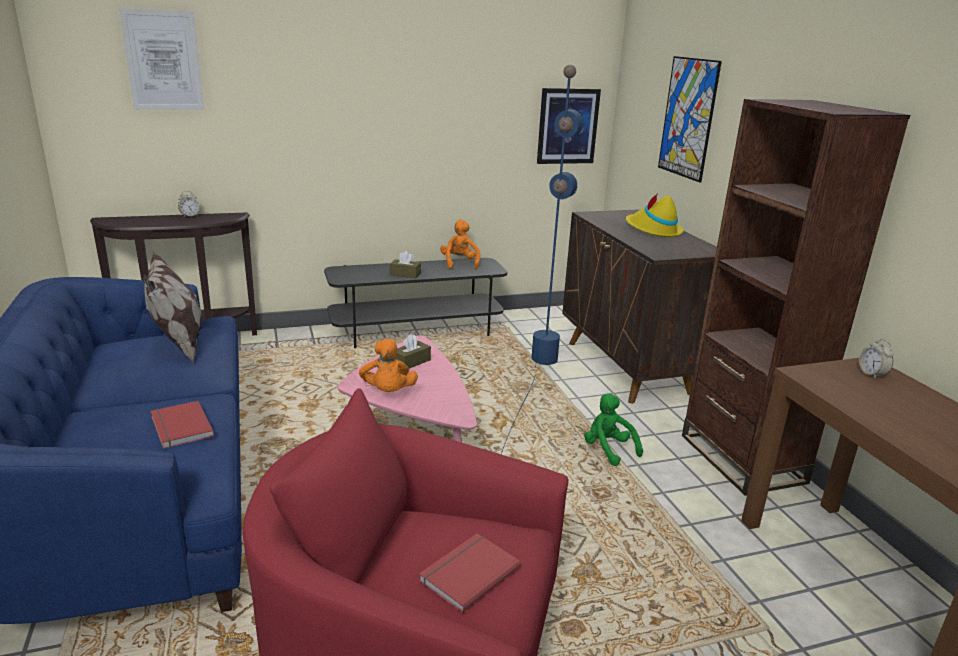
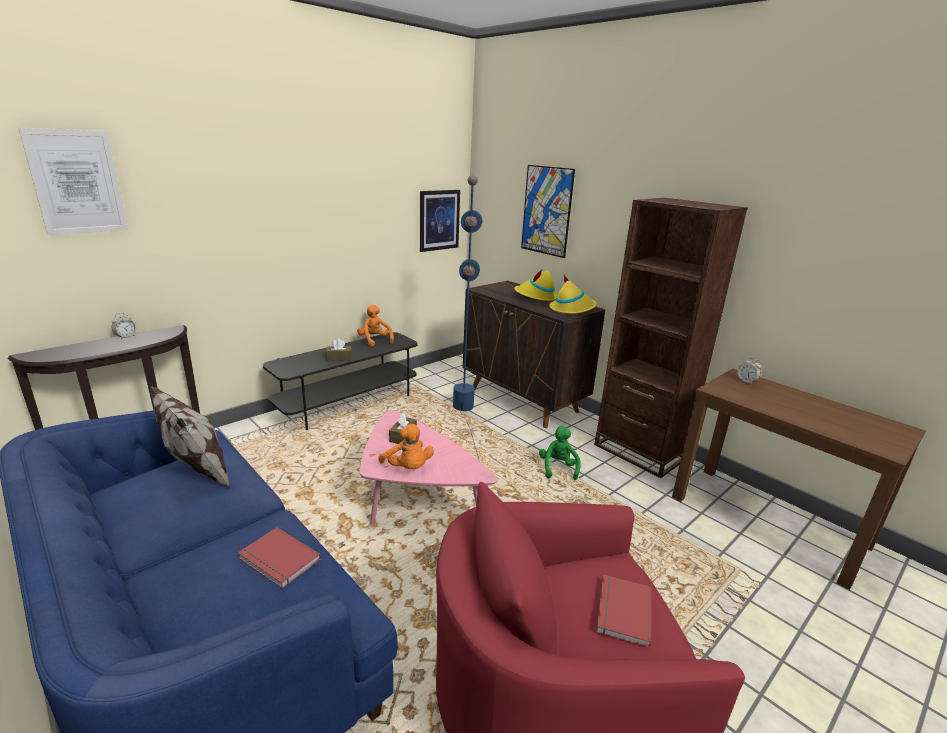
camera: 25 degrees left, 0 degrees up
green plush toy [584,393,643,466] -> green plush toy turned 60 degrees clockwise [539,426,581,480]
none -> yellow hat [549,274,597,314]

